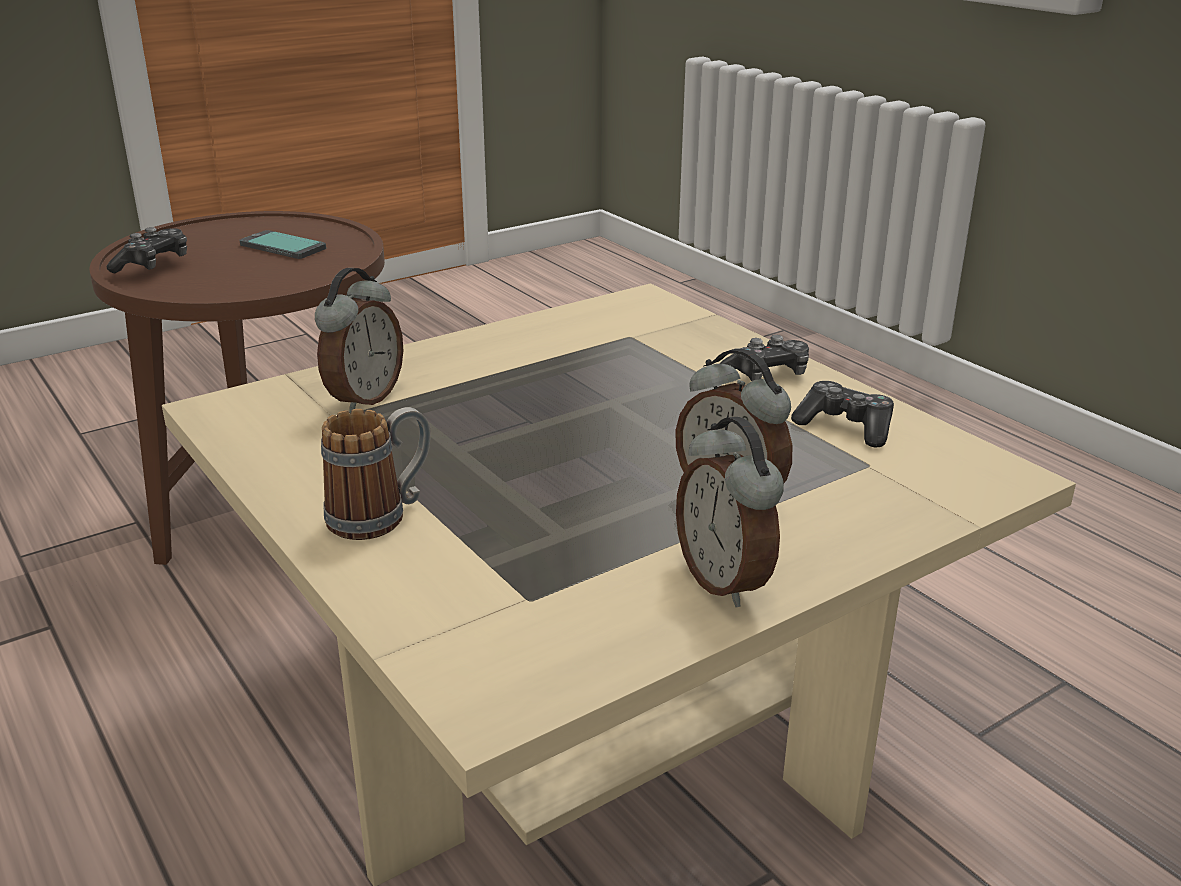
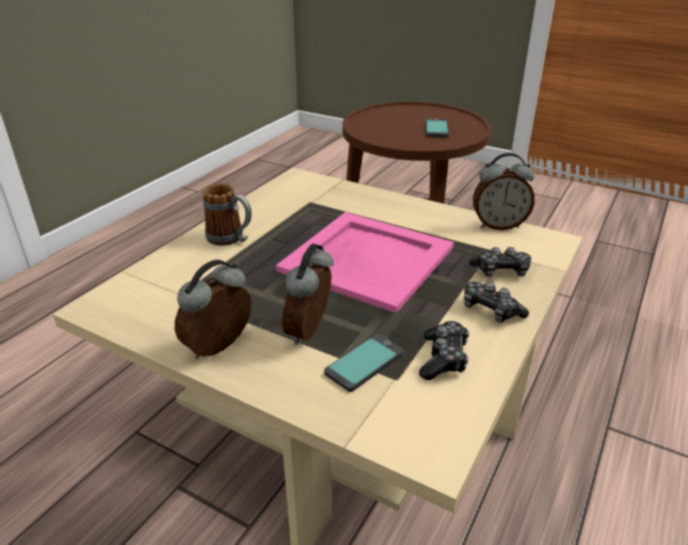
camera: 65 degrees right, 5 degrees up
game controller [106,227,187,273] -> game controller moved to [469,247,531,277]
alarm clock [315,268,403,413] -> alarm clock moved to [473,153,535,230]
none -> pink tray [276,212,454,313]
none -> phone [324,334,404,392]

